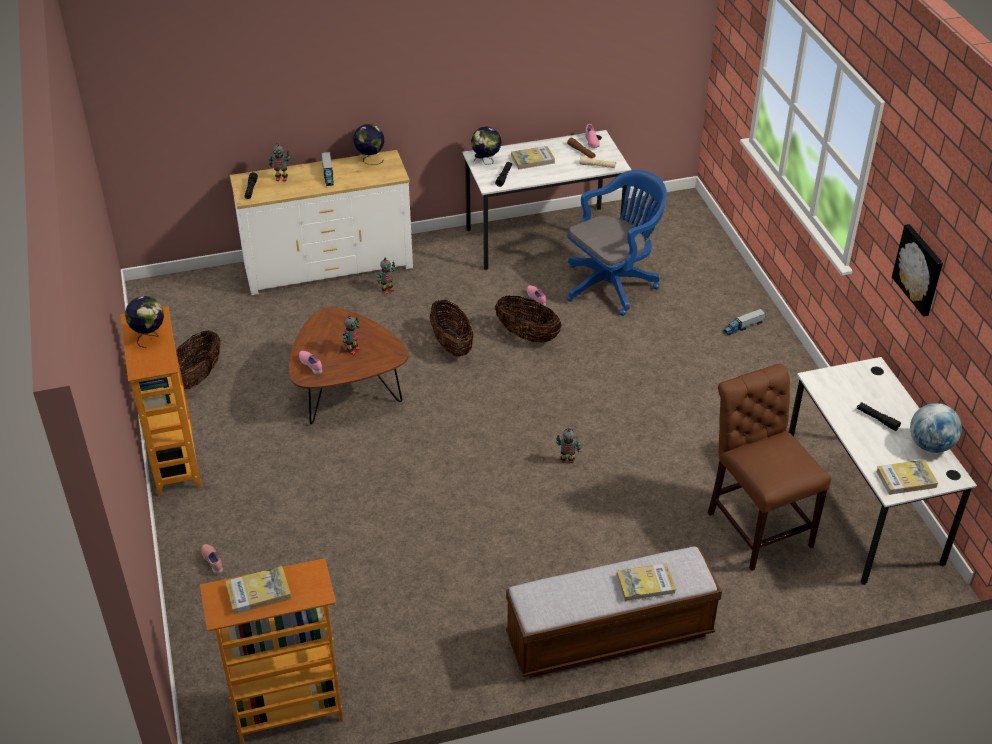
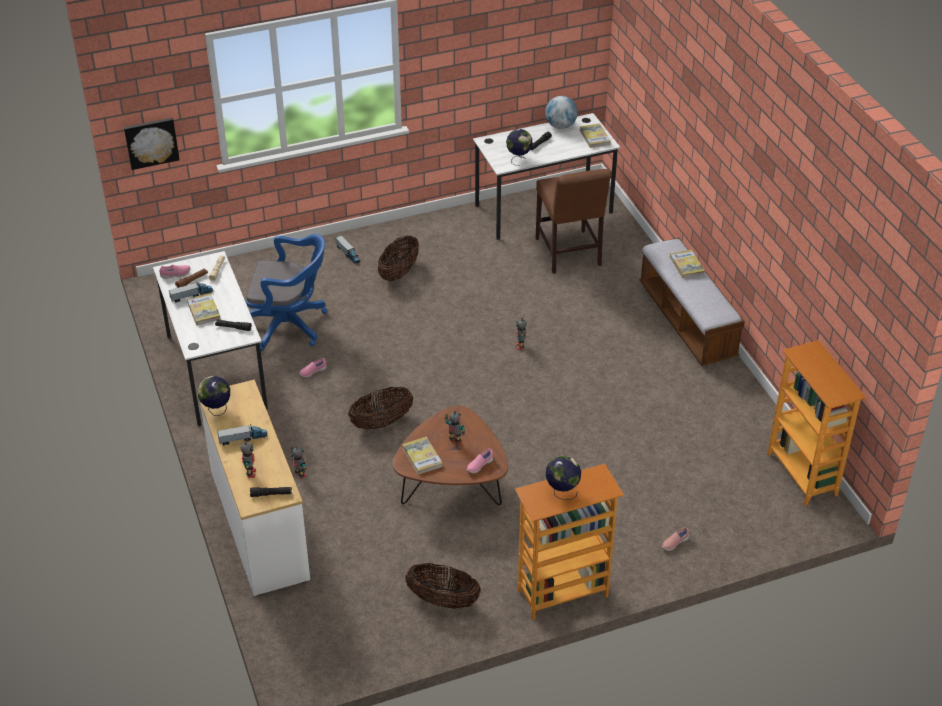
camera: 95 degrees left, 0 degrees up
book [226,566,292,614] -> book moved to [402,437,443,475]
globe [471,126,502,165] -> globe moved to [506,129,533,166]
basket [495,296,561,343] -> basket moved to [378,235,419,281]
blue office chair [567,170,667,316] -> blue office chair turned 135 degrees clockwise [246,234,327,351]
brown chair [708,364,831,571] -> brown chair turned 75 degrees counterclockwise [536,169,612,274]
picture [892,224,943,317] -> picture moved to [124,118,180,170]
none -> toy truck [168,282,213,303]

